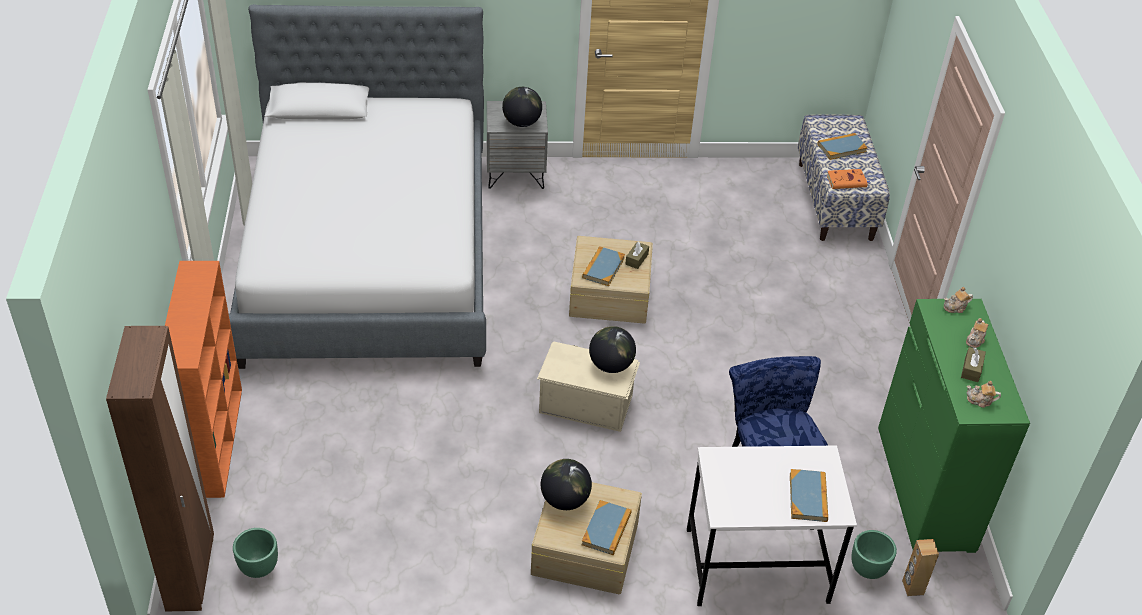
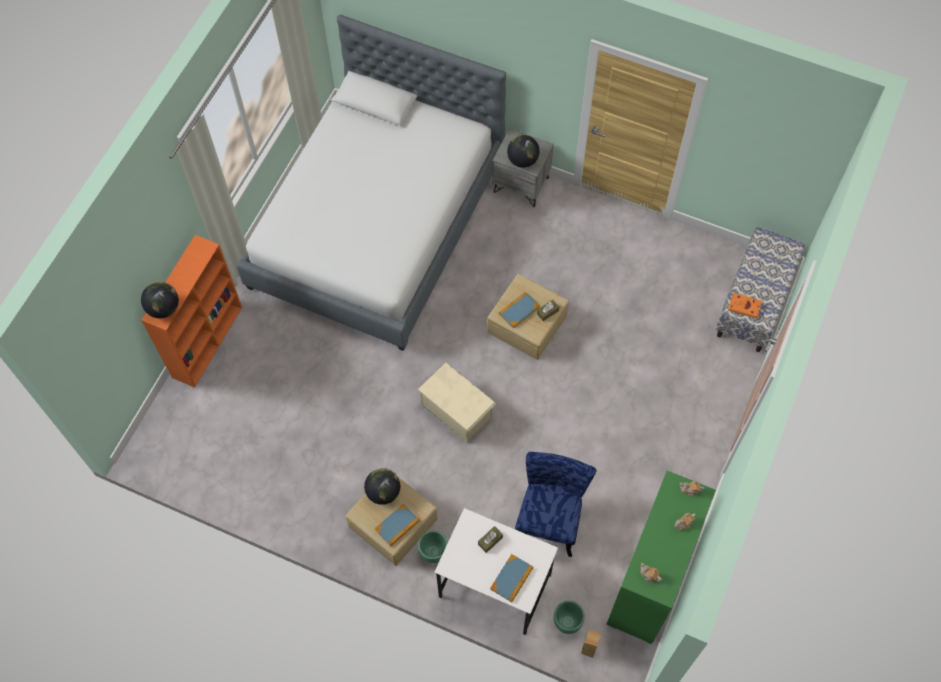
camera: 30 degrees right, 20 degrees up
brown wardrobe [106,326,214,612] -> none
green planter [233,528,278,578] -> green planter moved to [418,530,448,563]
globe [589,326,636,373] -> globe moved to [141,282,179,318]
book [818,133,868,160] -> none
brown tissue box [961,347,986,382] -> brown tissue box moved to [478,526,503,553]

